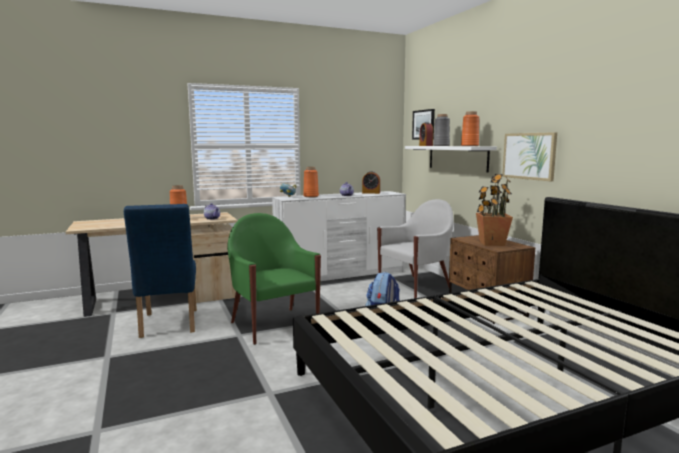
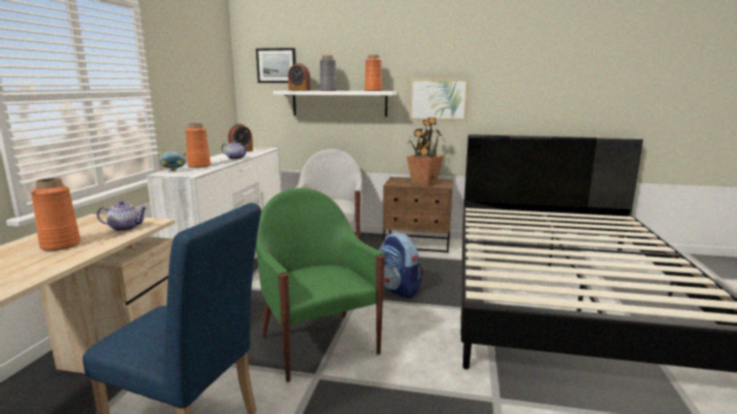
camera: 55 degrees left, 5 degrees up
green armchair [227,213,321,345] -> green armchair turned 60 degrees clockwise [256,188,385,382]

